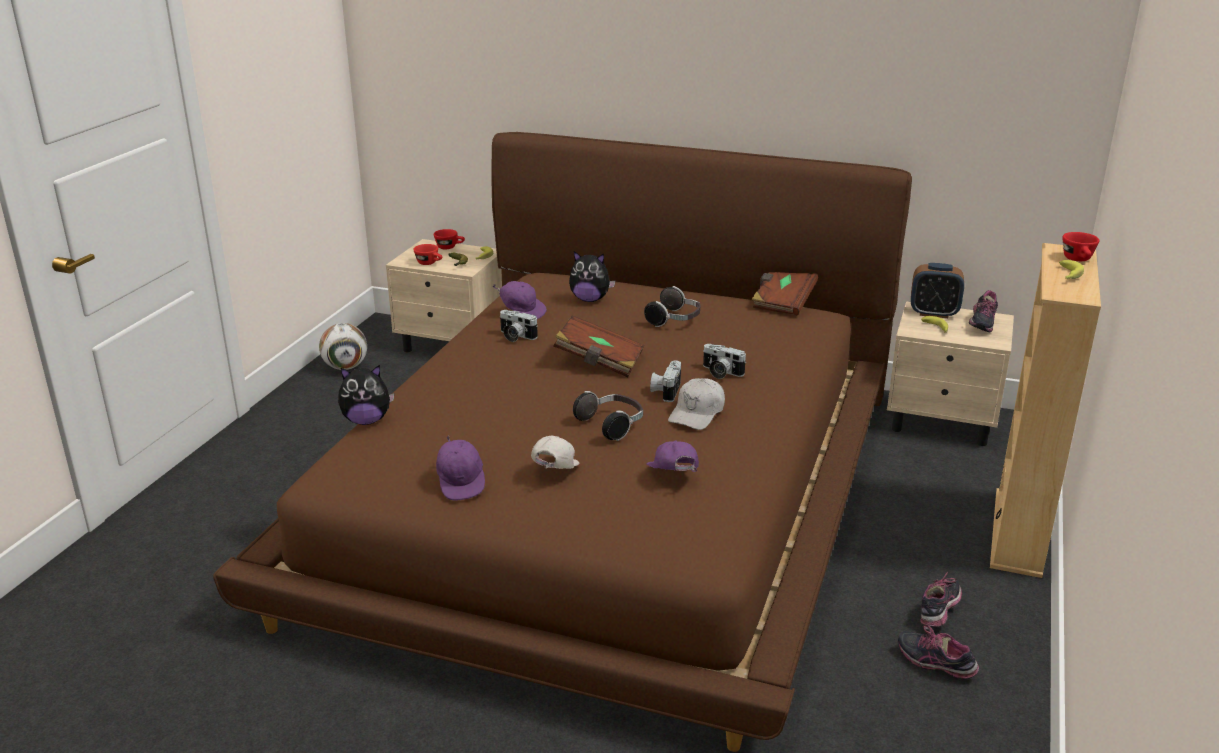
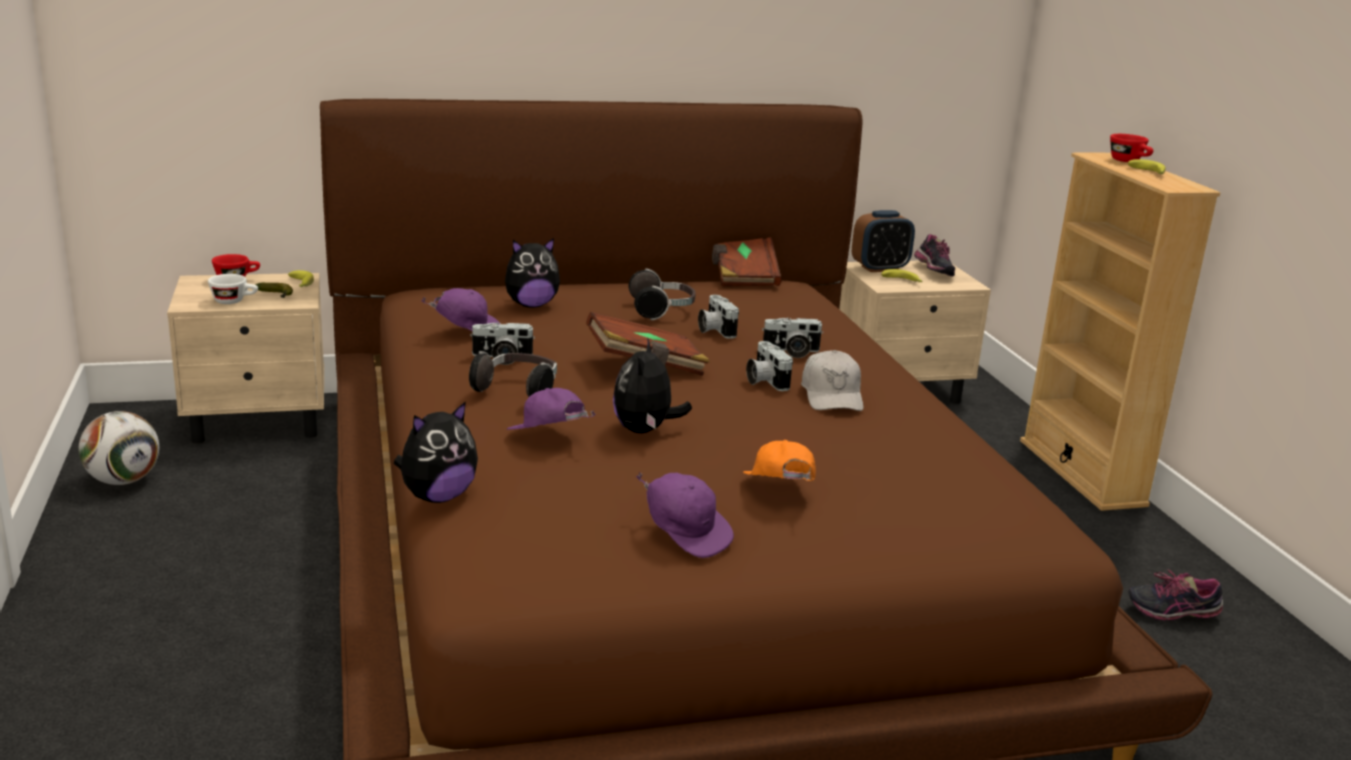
camera: 35 degrees left, 5 degrees down
red cup [413,244,442,265] -> white cup [208,274,258,304]
white cap [531,436,580,469] -> orange cap [743,440,816,481]
headphones [573,391,643,441] -> headphones moved to [469,351,557,397]
purple cap [647,441,699,472] -> purple cap moved to [507,388,596,430]
shoe [920,572,962,628] -> none
none -> plush toy [613,339,692,433]
none -> camera [698,295,739,338]

